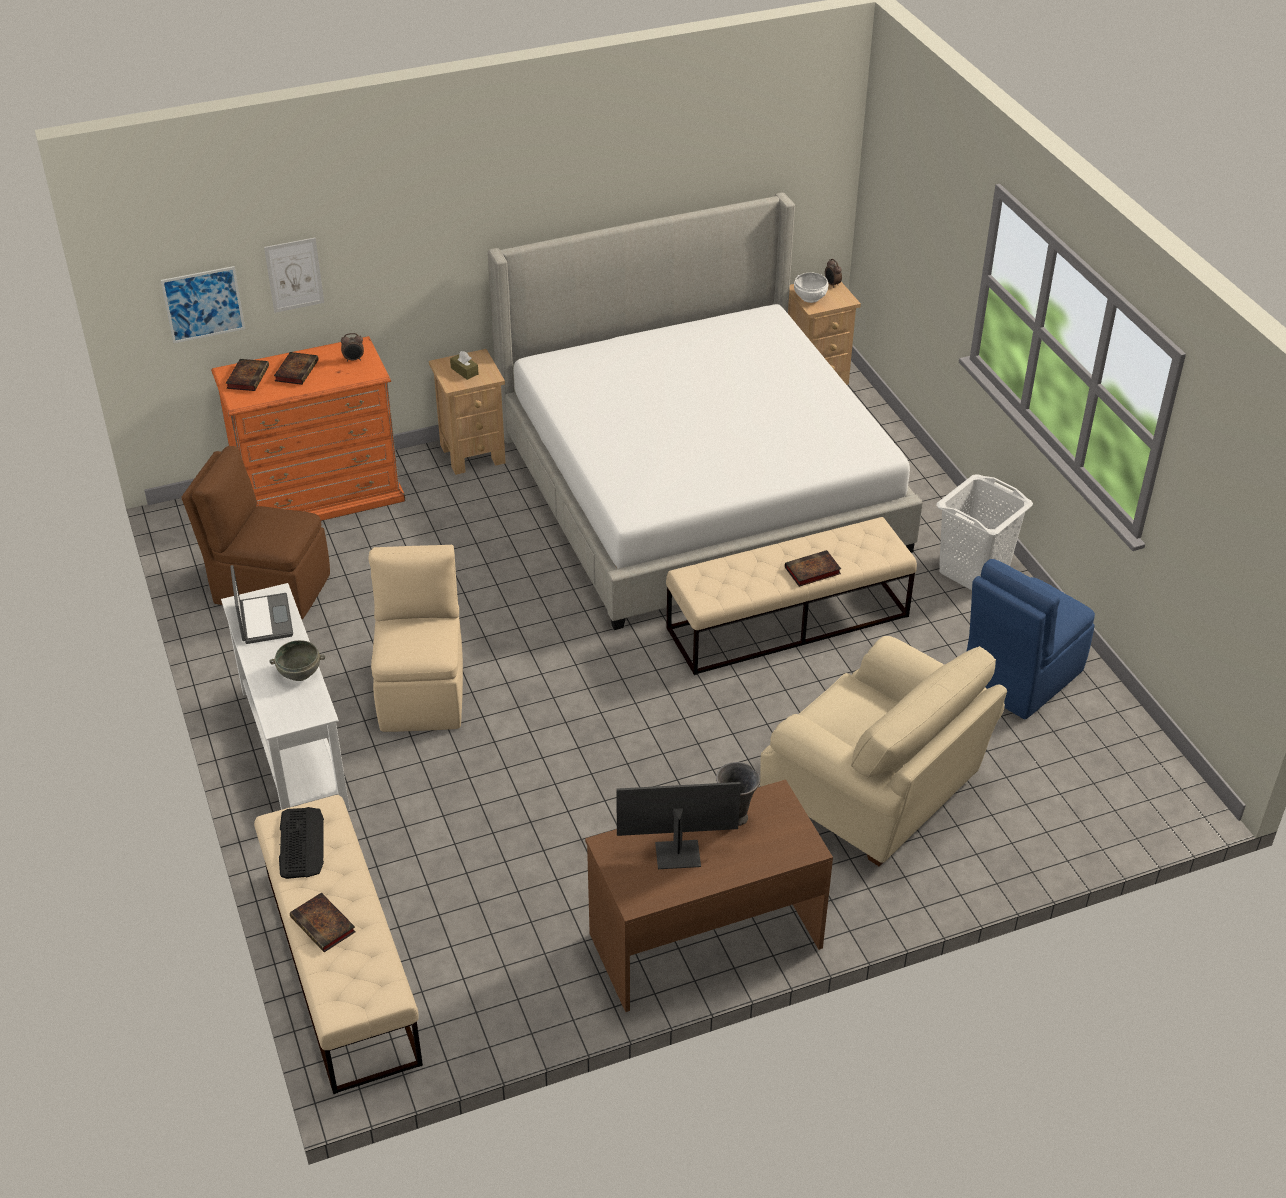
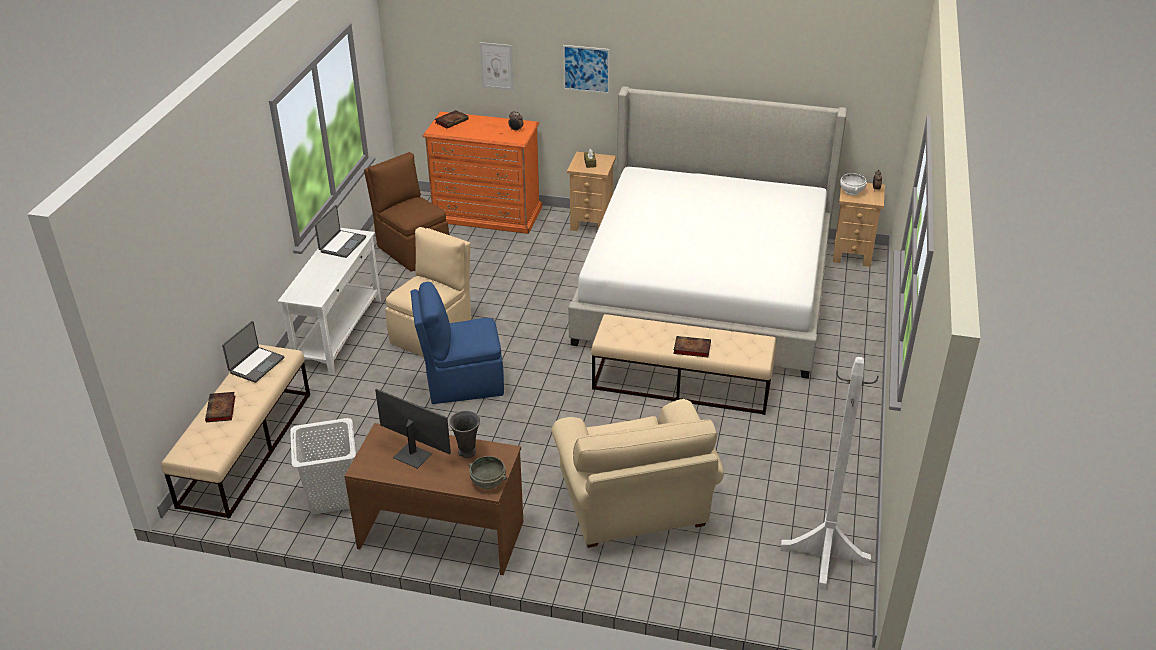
camera: 35 degrees right, 5 degrees down
picture [161,266,245,343] -> picture moved to [563,45,610,94]
grey bowl [269,640,325,681] -> grey bowl moved to [468,456,507,489]
book [274,352,318,385] -> none
keyboard [279,807,324,879] -> laptop [222,321,284,383]
white laundry basket [936,474,1033,590] -> white laundry basket moved to [290,418,356,514]
blue chair [966,559,1095,719] -> blue chair moved to [411,281,504,404]
none -> white clothes rack [780,357,879,590]

